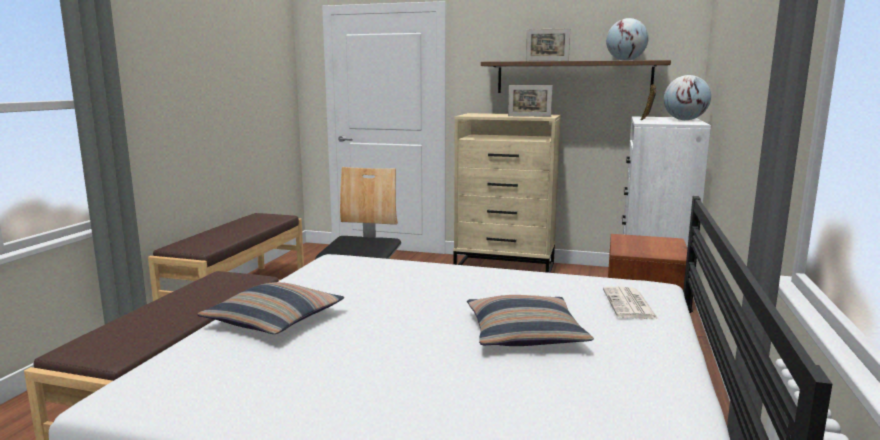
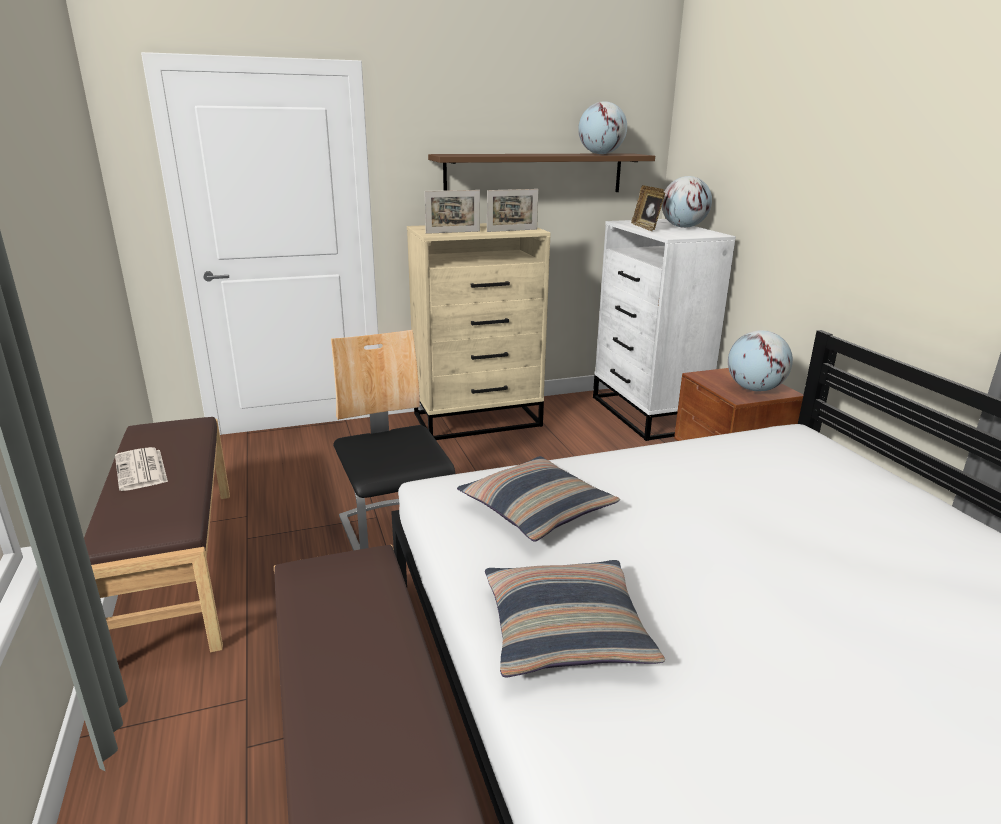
camera: 35 degrees left, 10 degrees up
pillow [467,295,594,346] -> pillow moved to [457,456,620,542]
picture frame [526,28,570,61] -> picture frame moved to [424,190,480,234]
newspaper [603,287,658,319] -> newspaper moved to [115,447,168,491]
none -> globe [728,330,793,391]

